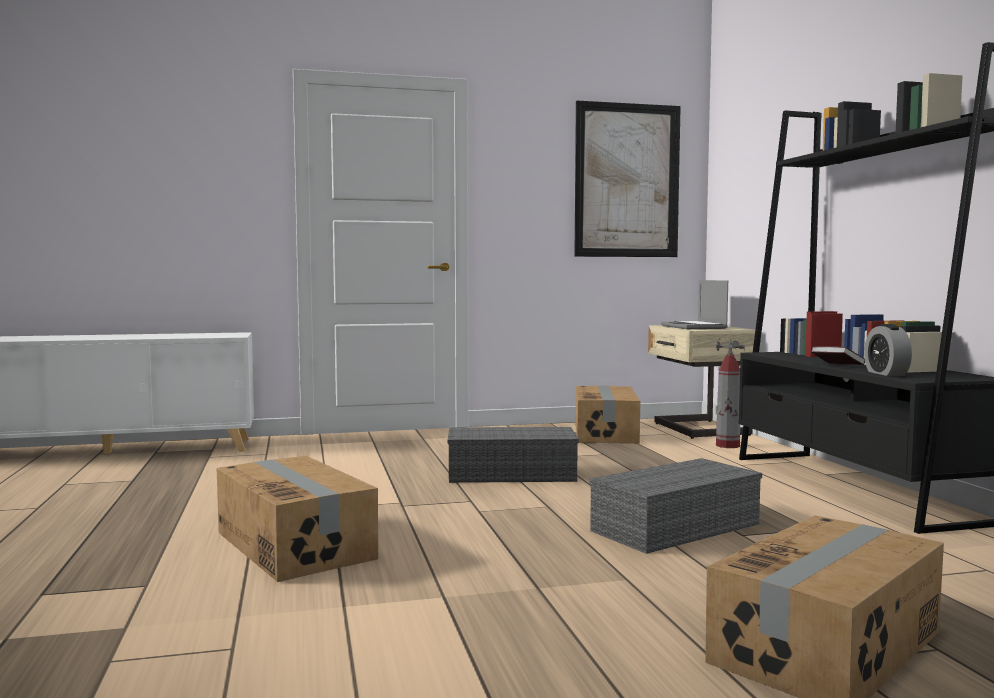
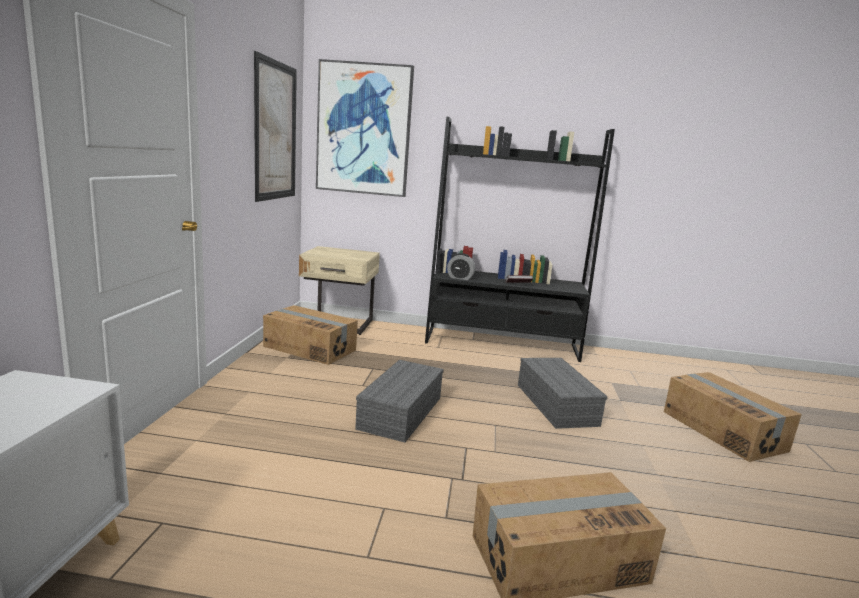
camera: 70 degrees left, 10 degrees up
laptop [661,280,728,329] -> none
fire extinguisher [716,338,745,448] -> none
alarm clock [864,324,912,376] -> alarm clock moved to [447,253,475,280]
none -> picture [316,59,414,197]

